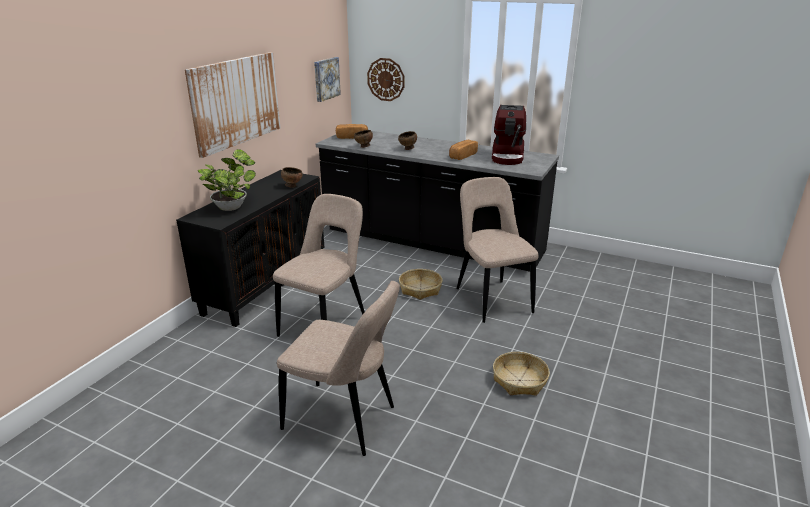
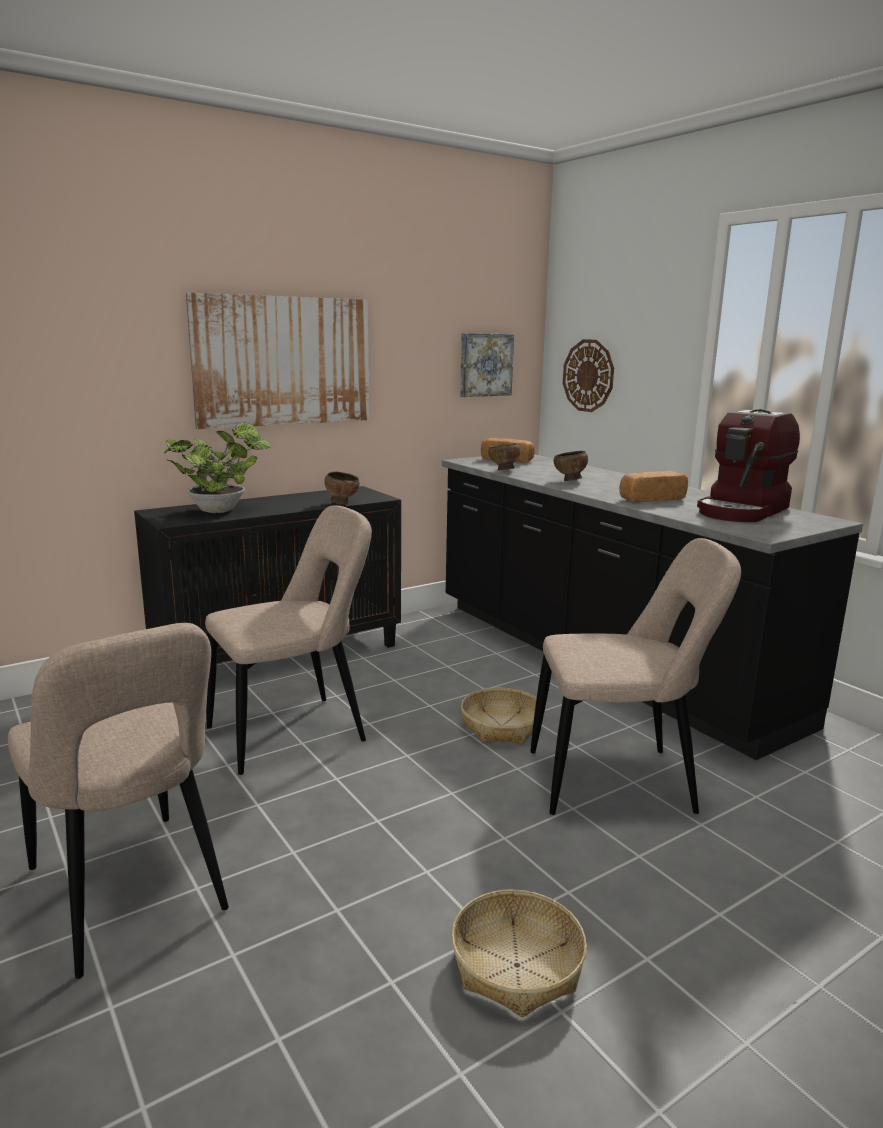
camera: 30 degrees right, 10 degrees down
beige chair [456,177,539,323] -> beige chair turned 75 degrees clockwise [530,538,741,815]

